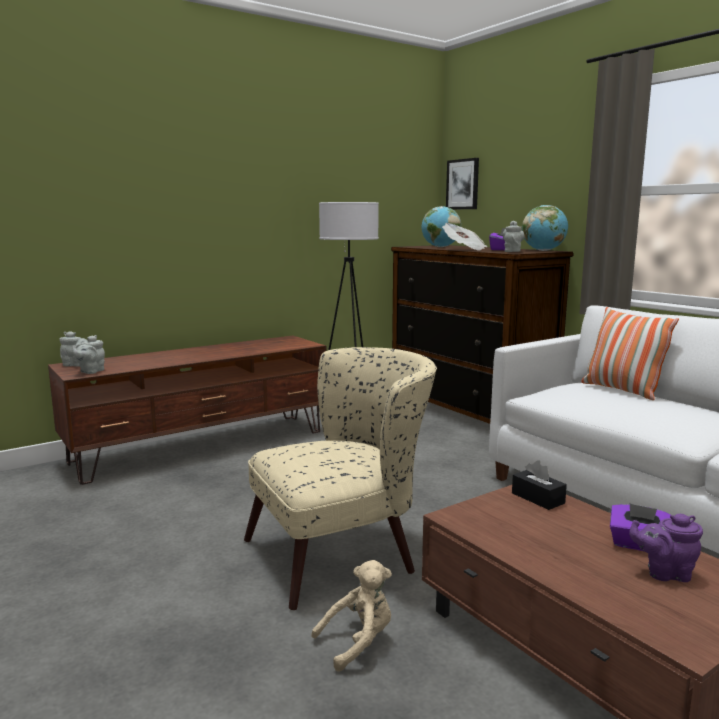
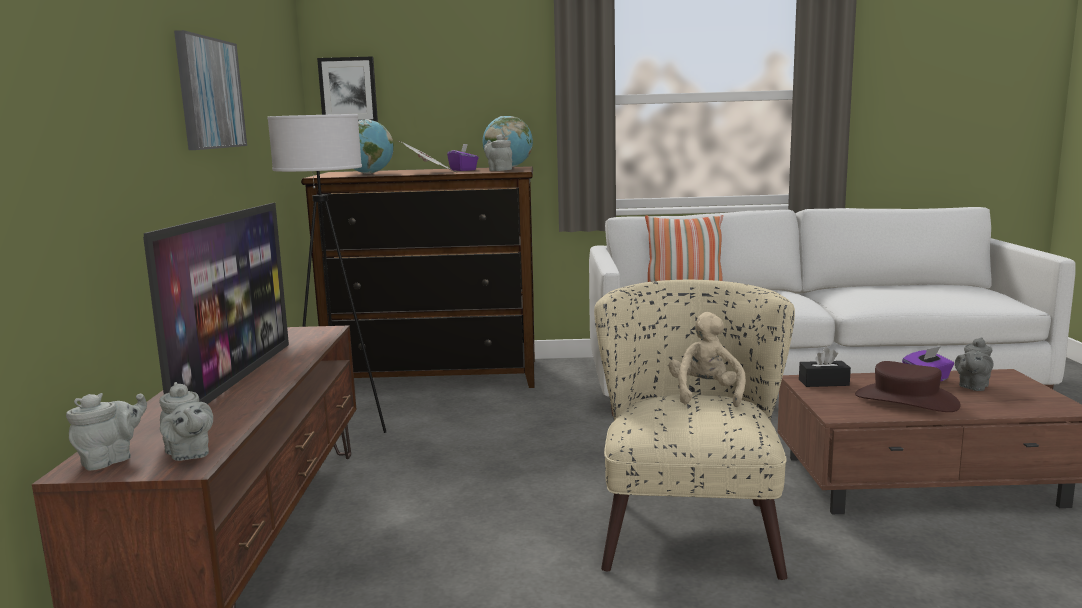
camera: 55 degrees left, 0 degrees up
beige plush toy [311,560,392,672] -> beige plush toy moved to [669,312,746,407]
purple teapot [629,514,703,582] -> grey teapot [955,337,993,391]
none -> television [143,203,289,404]
none -> picture [174,30,247,150]
none -> brown hat [855,361,961,412]

